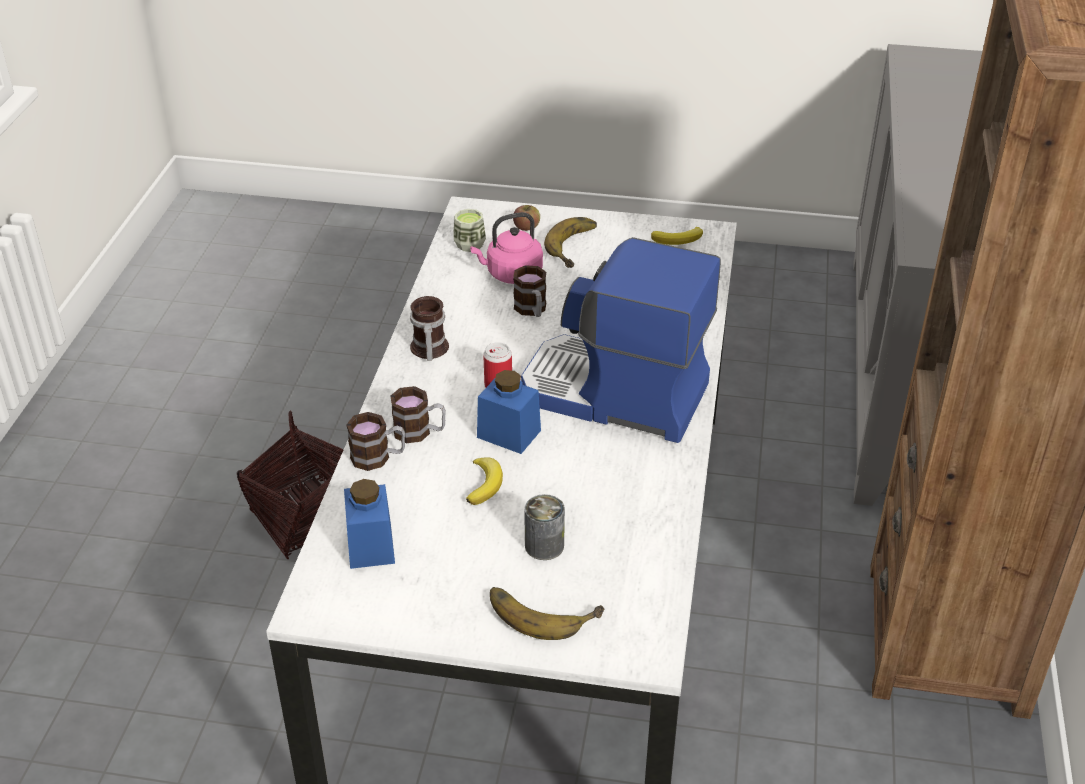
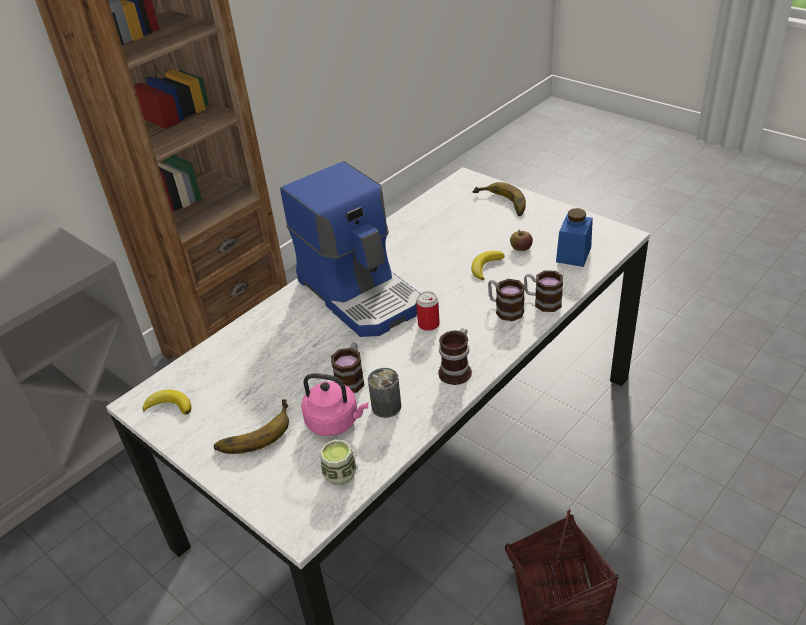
camera: 145 degrees left, 0 degrees up
blue jar [477,370,541,454] -> none
apple [513,205,540,231] -> apple moved to [510,230,533,251]
can [524,494,565,560] -> can moved to [368,368,401,418]

